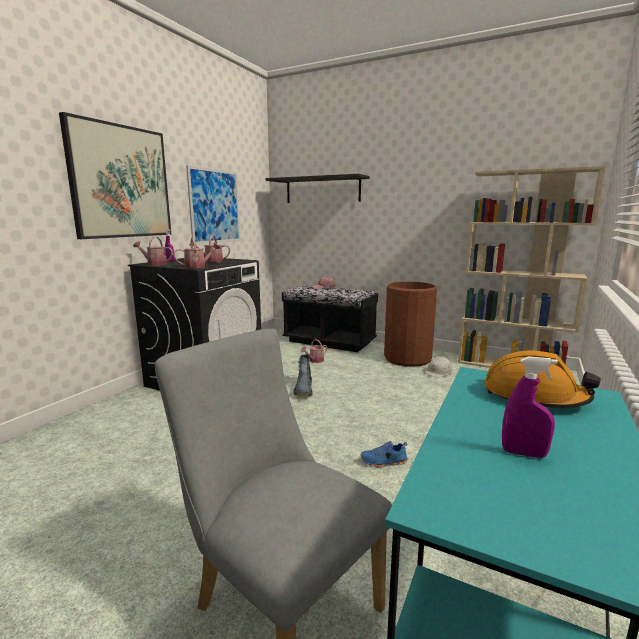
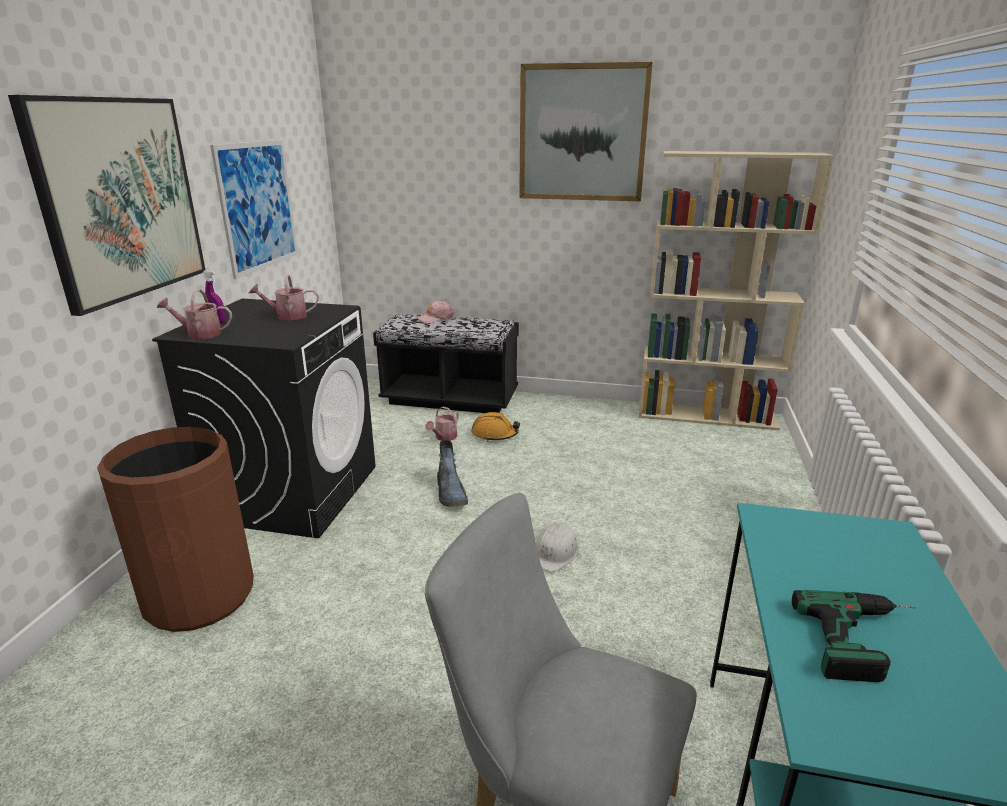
camera: 15 degrees left, 10 degrees up
watering can [173,238,221,268] -> none
shelf [266,174,370,203] -> none
blue shoe [360,441,408,468] -> none
brown trash can [384,282,437,367] -> brown trash can moved to [97,427,254,632]
white hard hat [425,356,453,377] -> white hard hat moved to [536,522,579,572]
orange hard hat [484,350,601,408] -> orange hard hat moved to [471,412,520,441]
purple spray bottle [502,356,558,458] -> power drill [792,590,918,682]
none -> picture [519,62,653,201]

